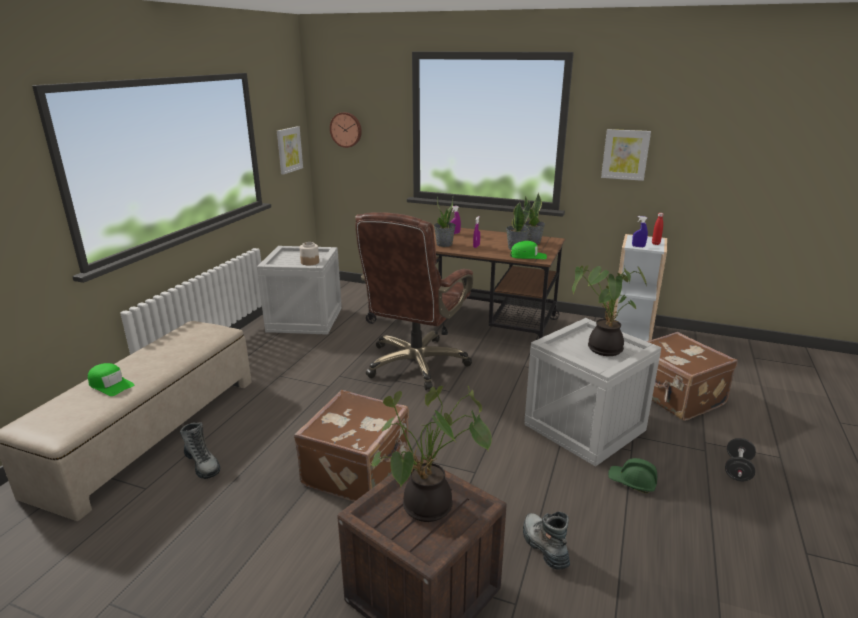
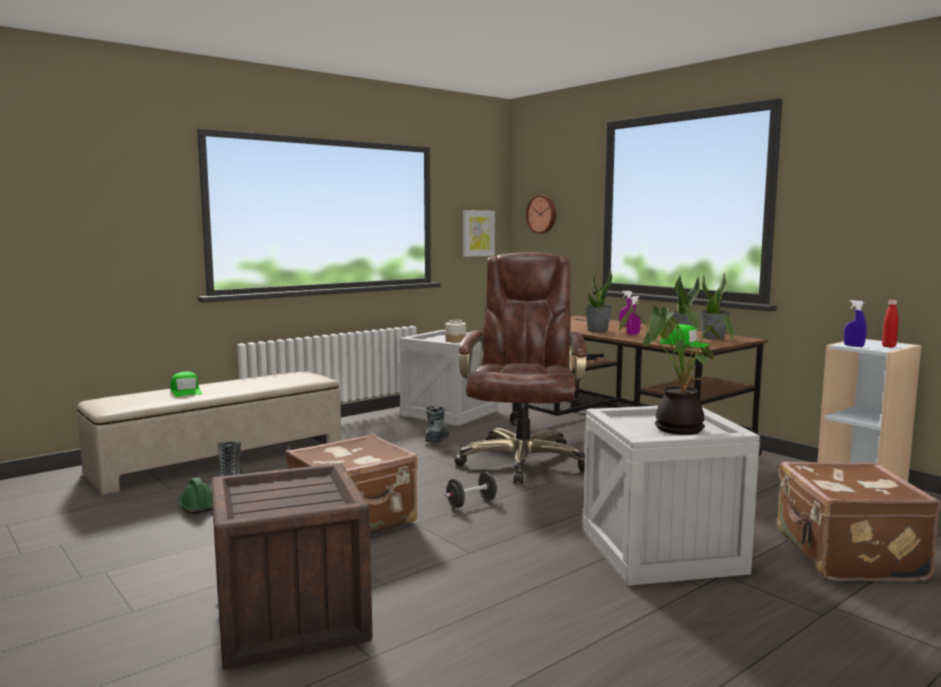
camera: 30 degrees right, 15 degrees down
brown office chair [355,212,473,390] -> brown office chair turned 135 degrees clockwise [454,252,587,484]
potted plant [371,386,492,522] -> none
boot [523,512,570,570] -> boot moved to [425,406,449,442]
picture [601,129,651,181] -> none
green hard hat [608,458,657,493] -> green hard hat moved to [178,477,213,514]
black dumbbell [725,438,756,481] -> black dumbbell moved to [445,472,498,508]

